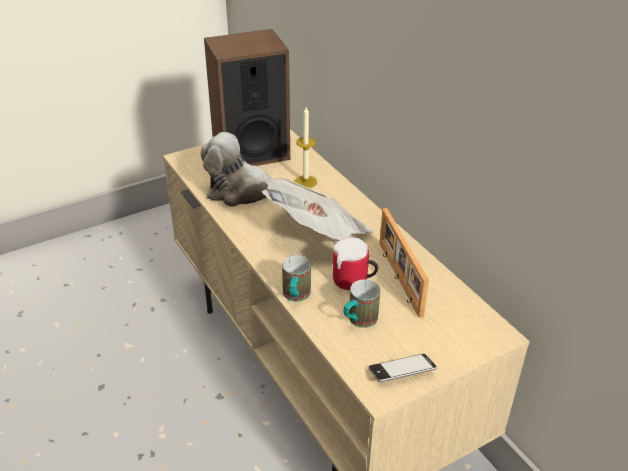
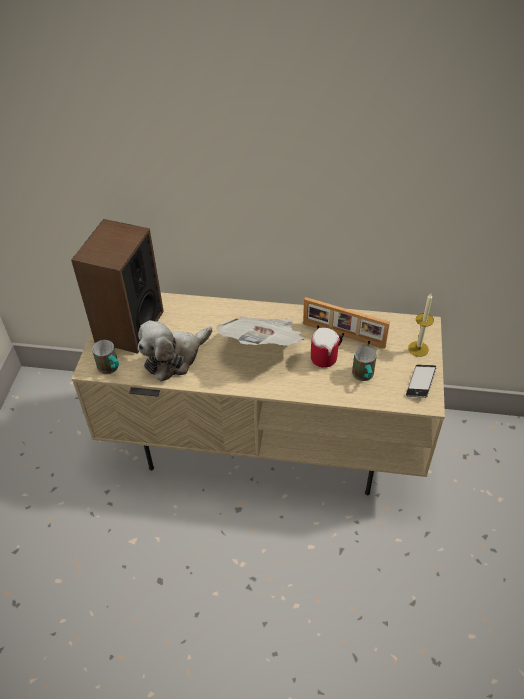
camera: 50 degrees left, 10 degrees up
mug [282,255,311,302] -> mug moved to [92,340,119,374]
candle [295,107,317,188] -> candle moved to [408,293,434,357]

